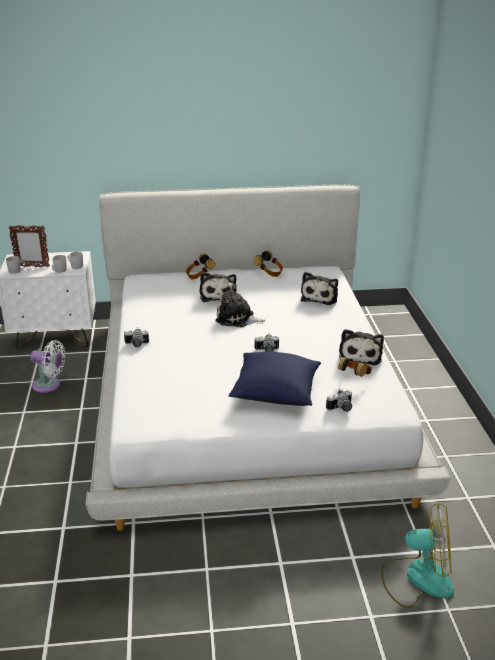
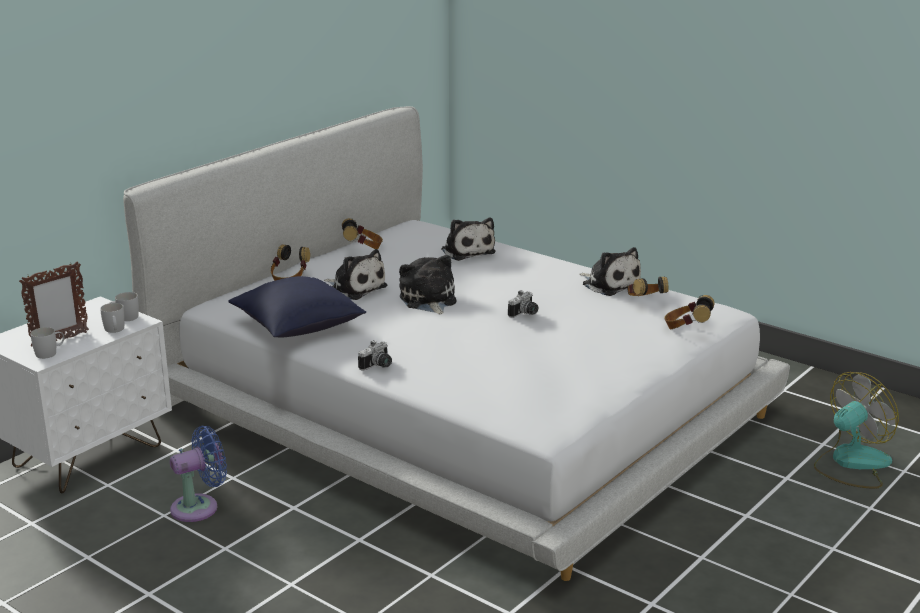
camera: 45 degrees left, 5 degrees down
white fan [30,340,66,393] -> blue fan [170,426,227,522]
plush toy [216,284,266,327] -> plush toy turned 105 degrees clockwise [399,255,456,314]
blue pillow [228,351,321,406] -> blue pillow moved to [228,276,366,337]
camera [326,389,352,412] -> headphones [664,295,715,329]

